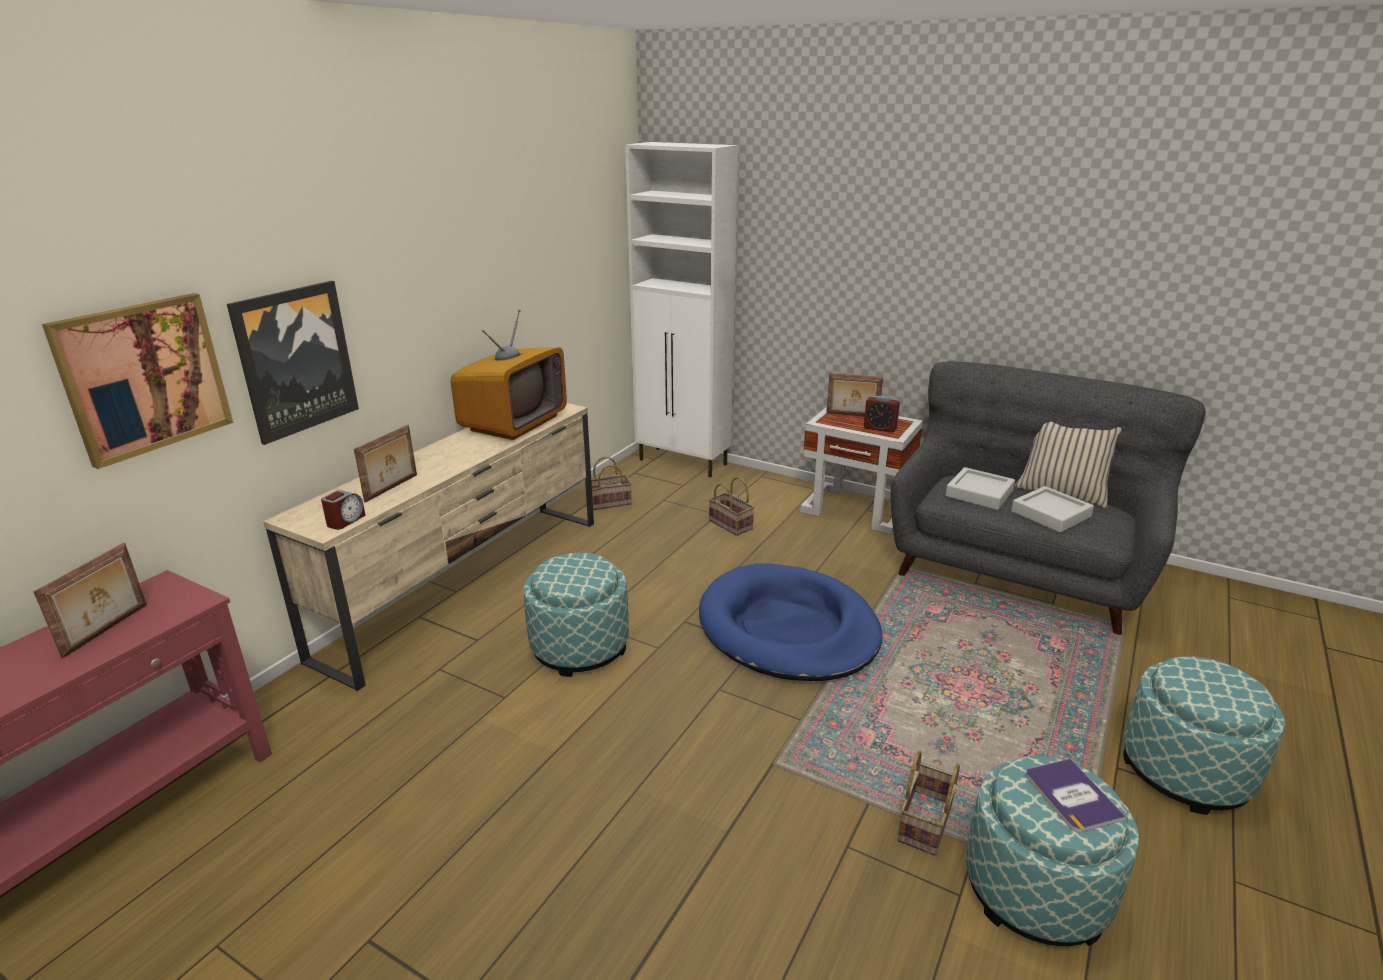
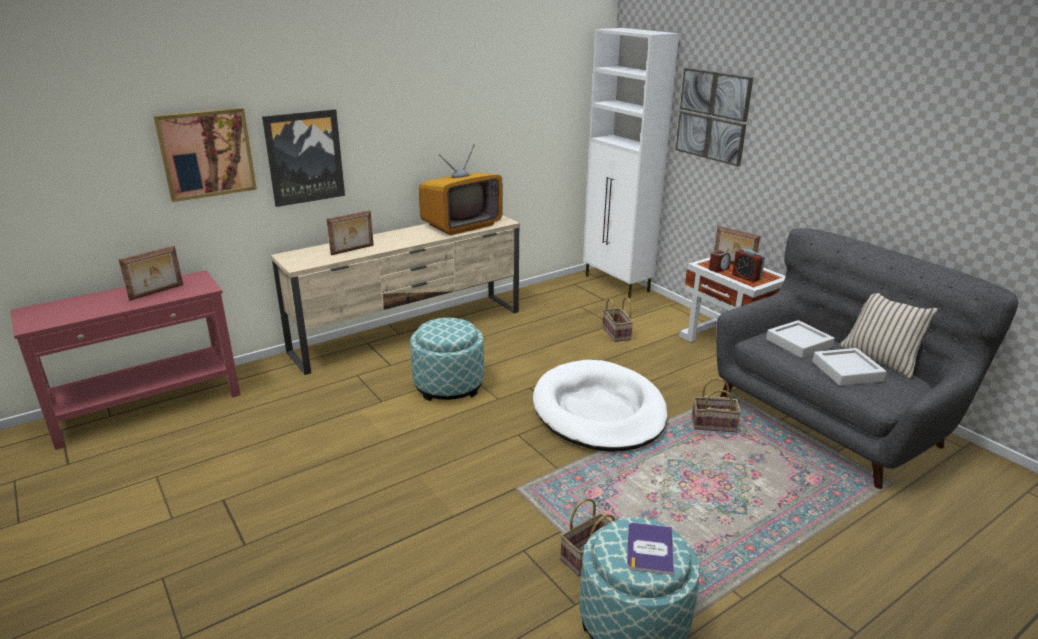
camera: 25 degrees right, 0 degrees up
alarm clock [321,490,365,530] -> alarm clock moved to [709,250,731,272]
basket [591,457,632,510] -> basket moved to [692,378,741,432]
blue dog bed [699,563,882,681] -> white dog bed [533,360,668,452]
ottoman [1123,656,1285,815] -> none
none -> picture [676,68,753,166]

